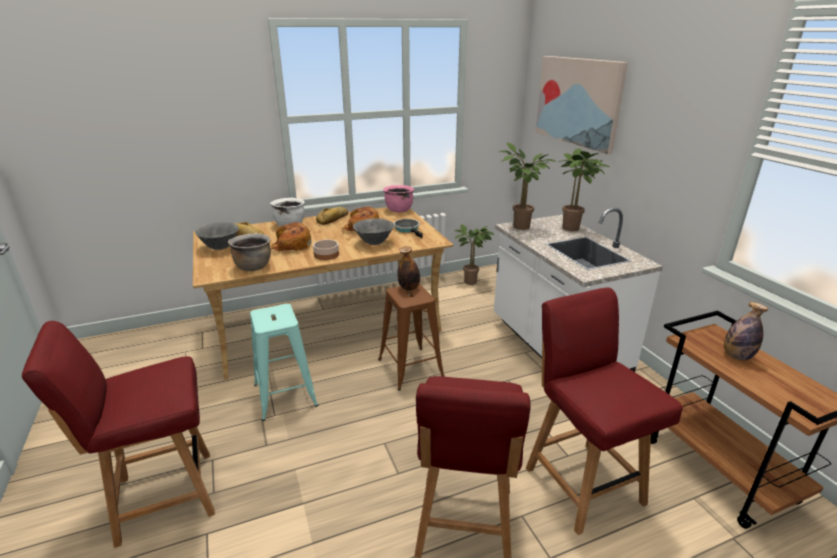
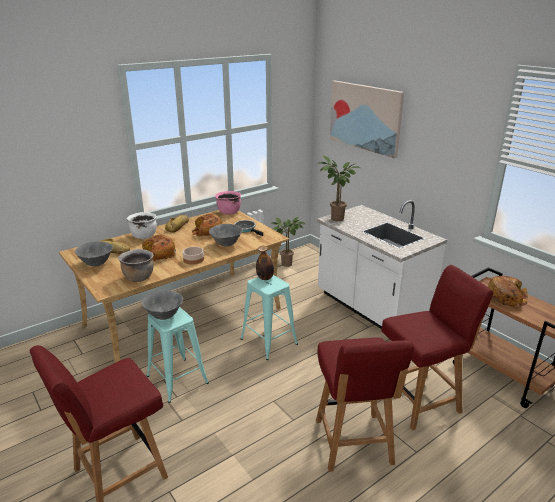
camera: 15 degrees left, 0 degrees up
brown stool [378,283,445,390] -> turquoise stool [240,275,298,360]
red chair [526,287,683,535] -> red chair turned 105 degrees clockwise [381,265,494,431]
potted plant [559,148,610,231] -> none
bottle [724,302,768,360] -> bread [488,276,528,307]
none -> grey bowl [142,290,183,320]

